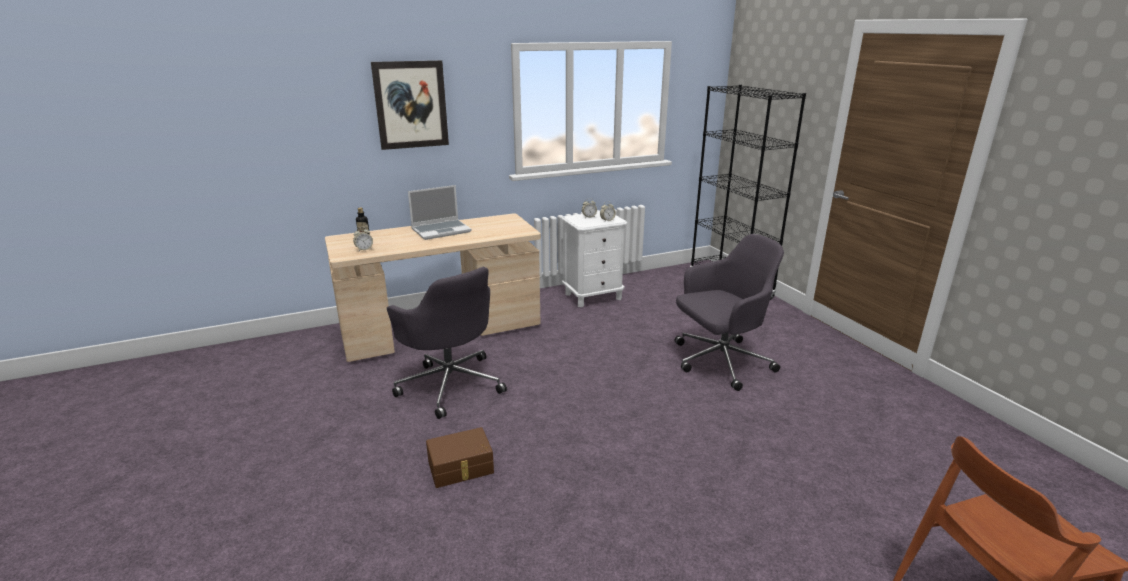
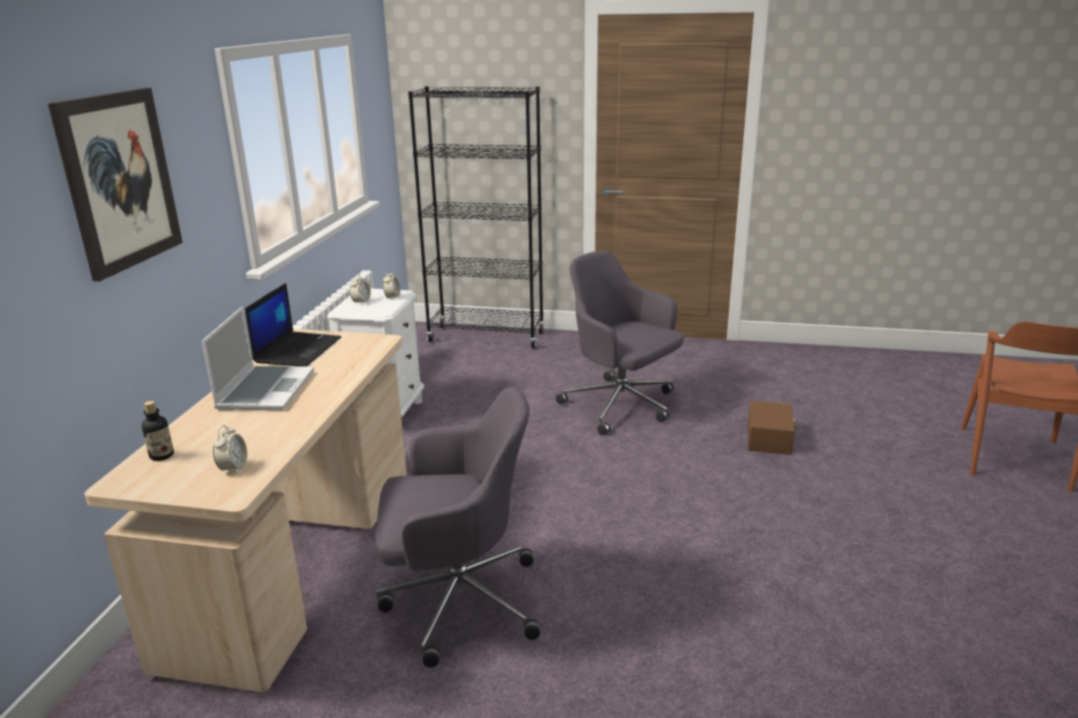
camera: 55 degrees left, 0 degrees up
brown storage box [426,427,494,488] -> brown storage box moved to [748,401,795,455]
grey office chair [675,234,784,391] -> grey office chair turned 60 degrees counterclockwise [556,251,684,436]
none -> laptop [245,283,341,367]

